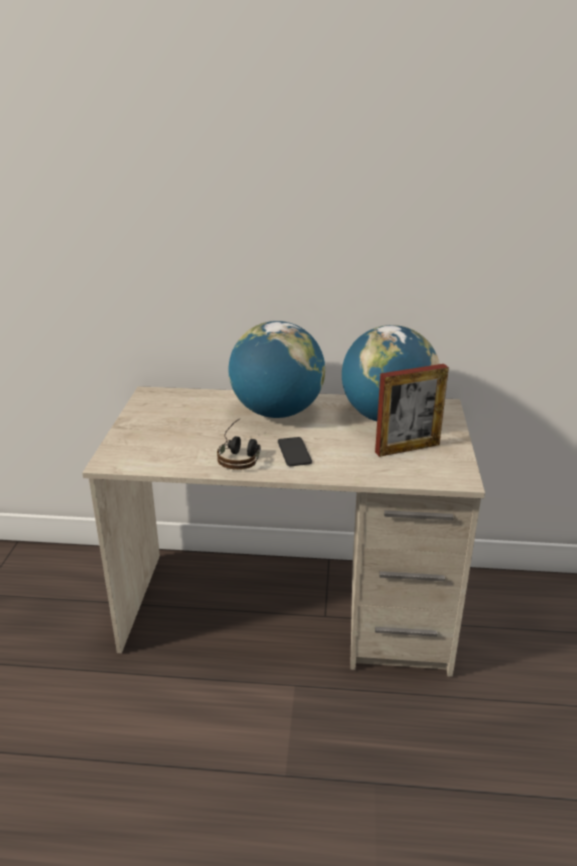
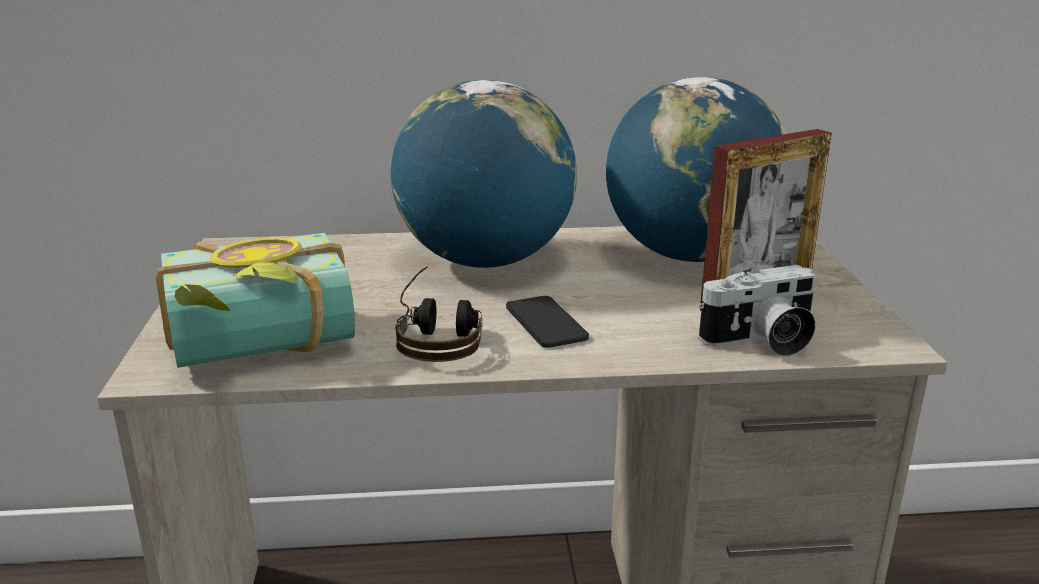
camera: 10 degrees left, 5 degrees down
none -> book [155,233,355,368]
none -> camera [699,265,816,356]

